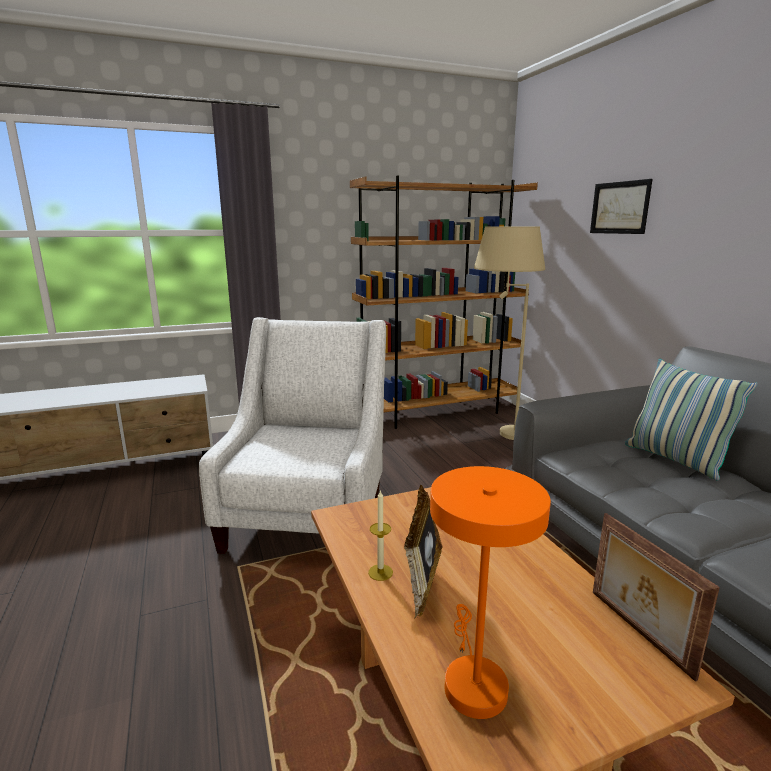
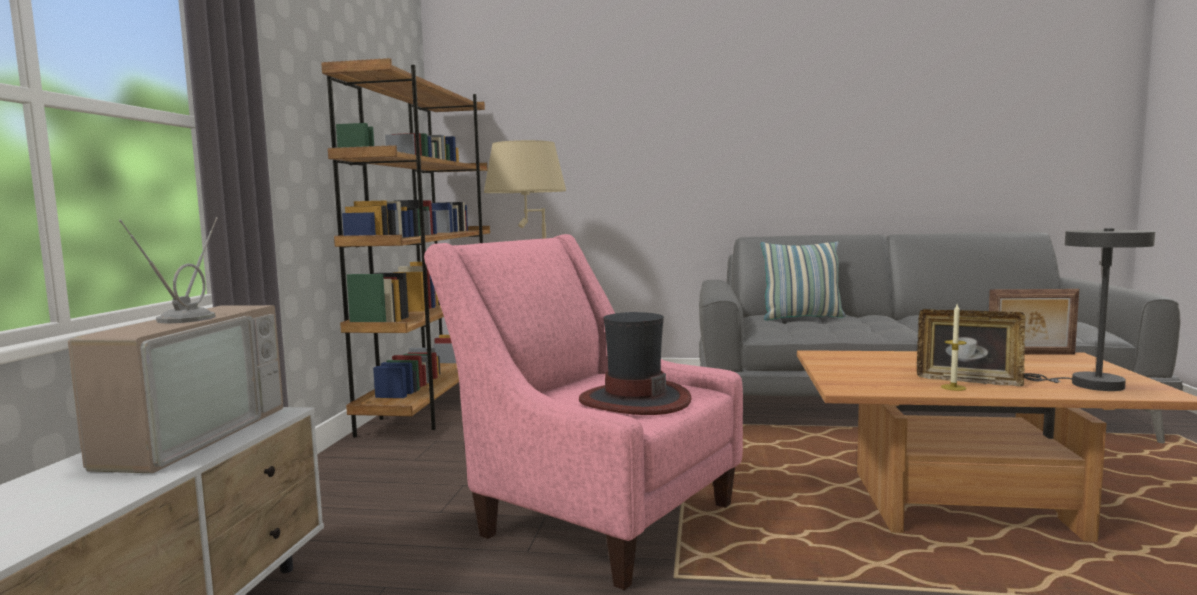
camera: 60 degrees left, 10 degrees down
white armchair [199,317,386,554] -> pink armchair [424,234,743,590]
orange table lamp [430,466,551,719] -> grey table lamp [1024,228,1155,391]
picture [590,179,653,234] -> none
none -> television [68,217,283,473]
none -> hat [579,312,691,415]

